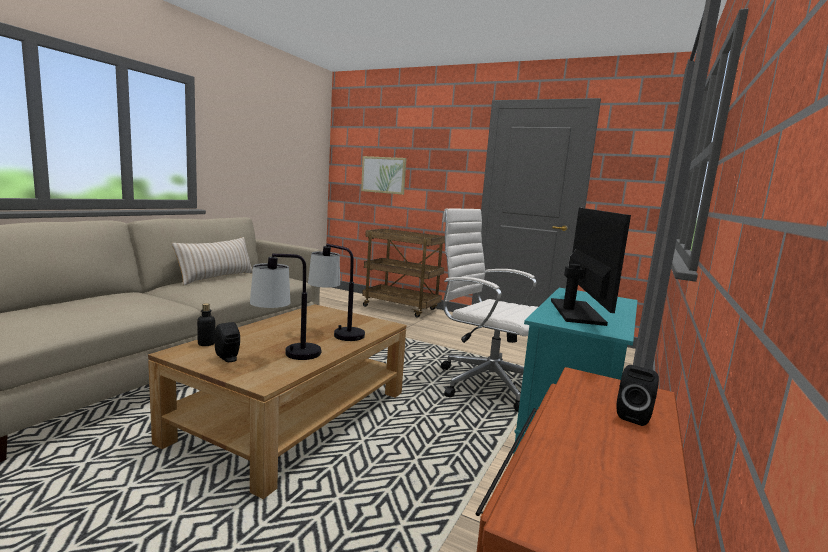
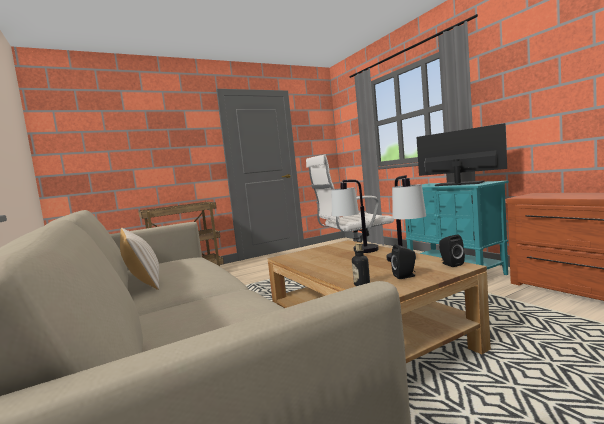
camera: 55 degrees left, 5 degrees down
picture [361,156,406,195] -> none
black speaker [617,365,659,426] -> black speaker moved to [439,235,465,267]

